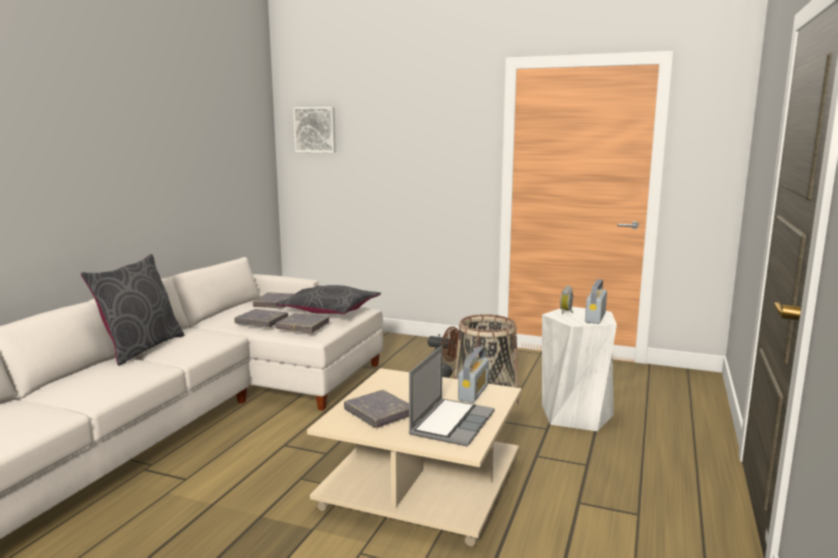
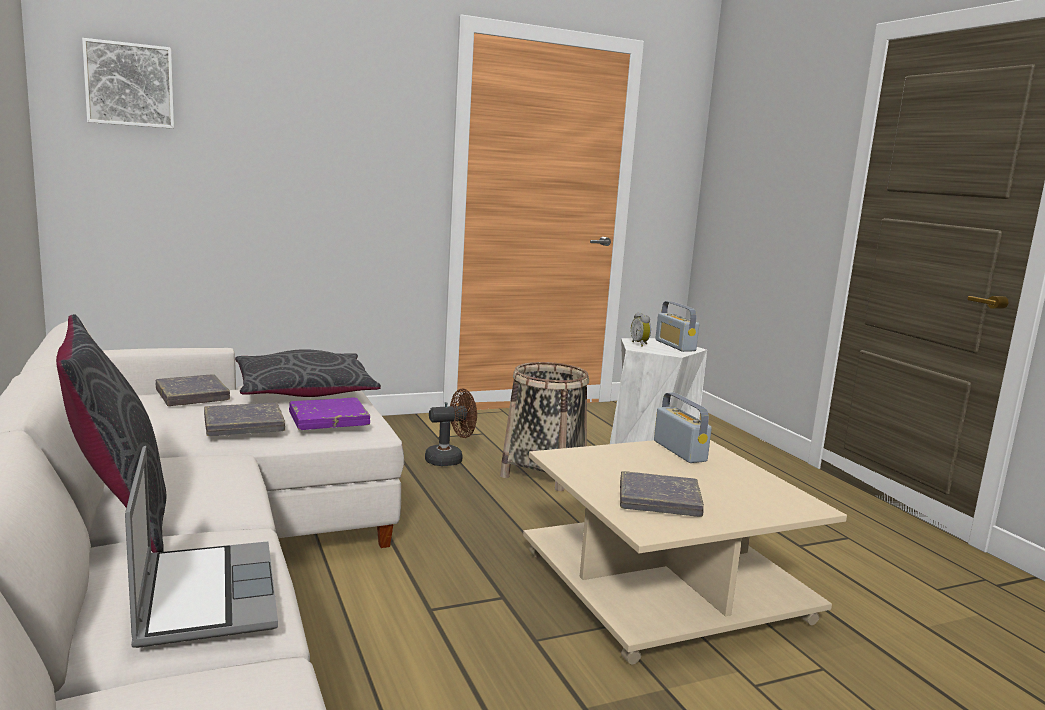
camera: 45 degrees left, 0 degrees up
grey book [276,313,329,333] -> purple book [289,397,370,430]
laptop [409,346,495,447] -> laptop moved to [125,446,278,648]

